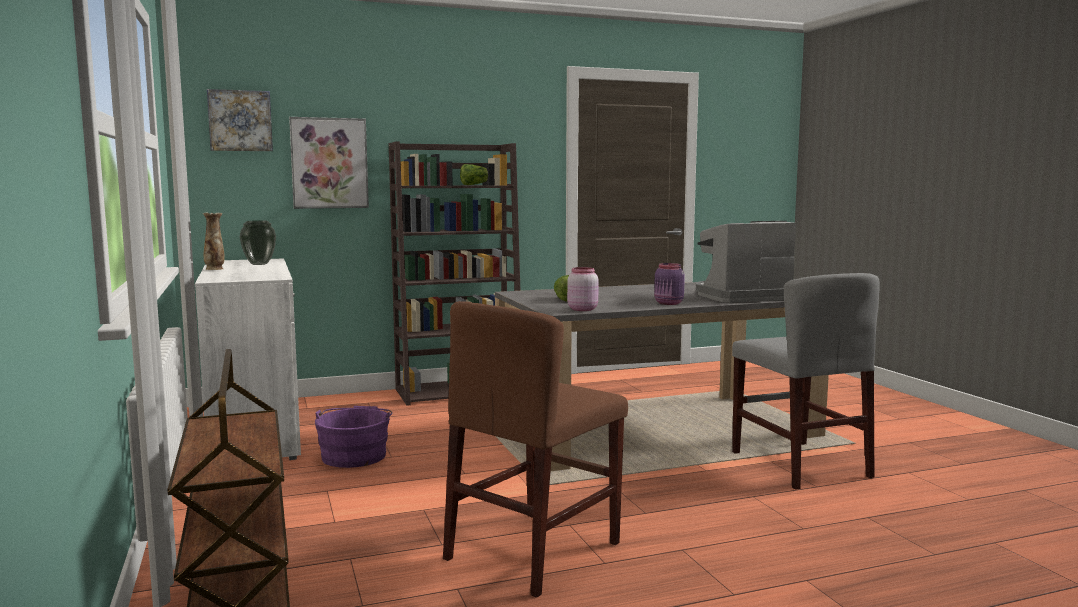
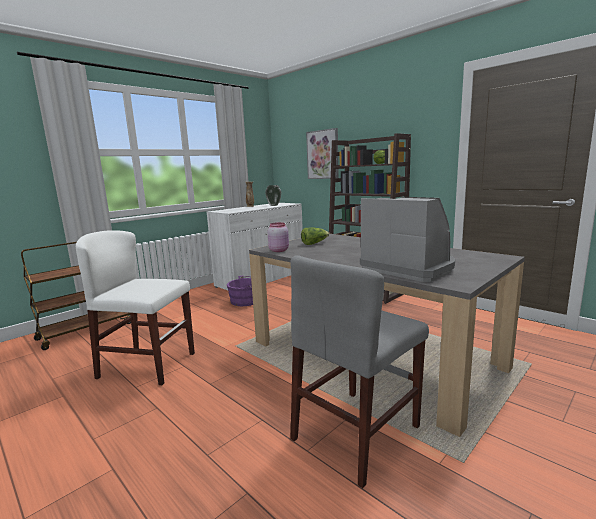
camera: 65 degrees right, 5 degrees up
picture [207,89,273,151] -> none
brown chair [443,301,628,598] -> white chair [76,230,195,385]
purple jar [654,263,685,305] -> none

